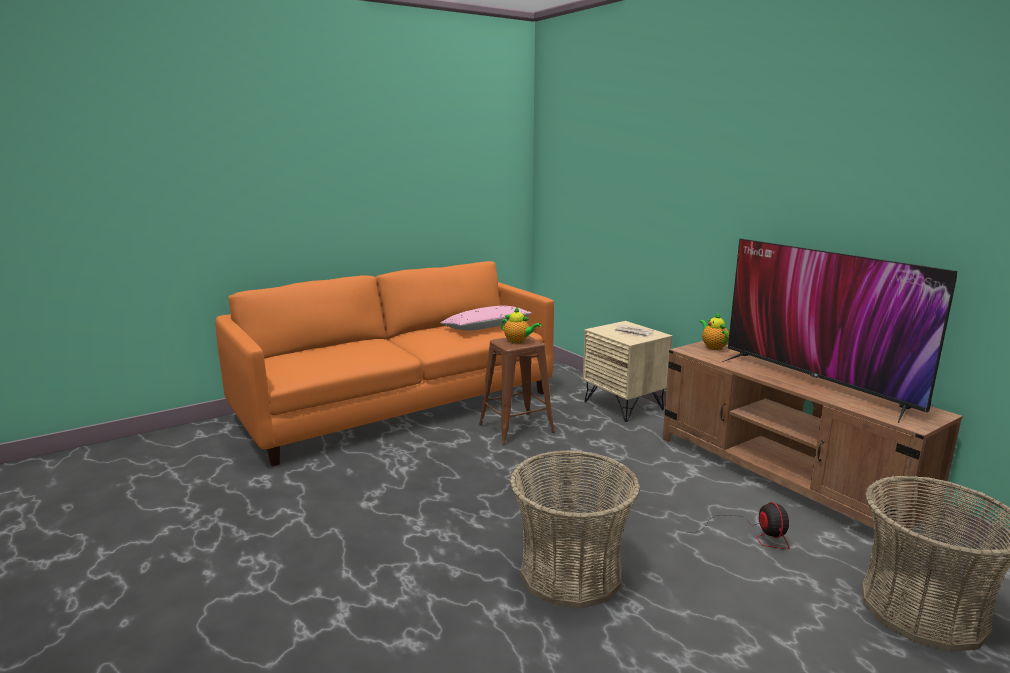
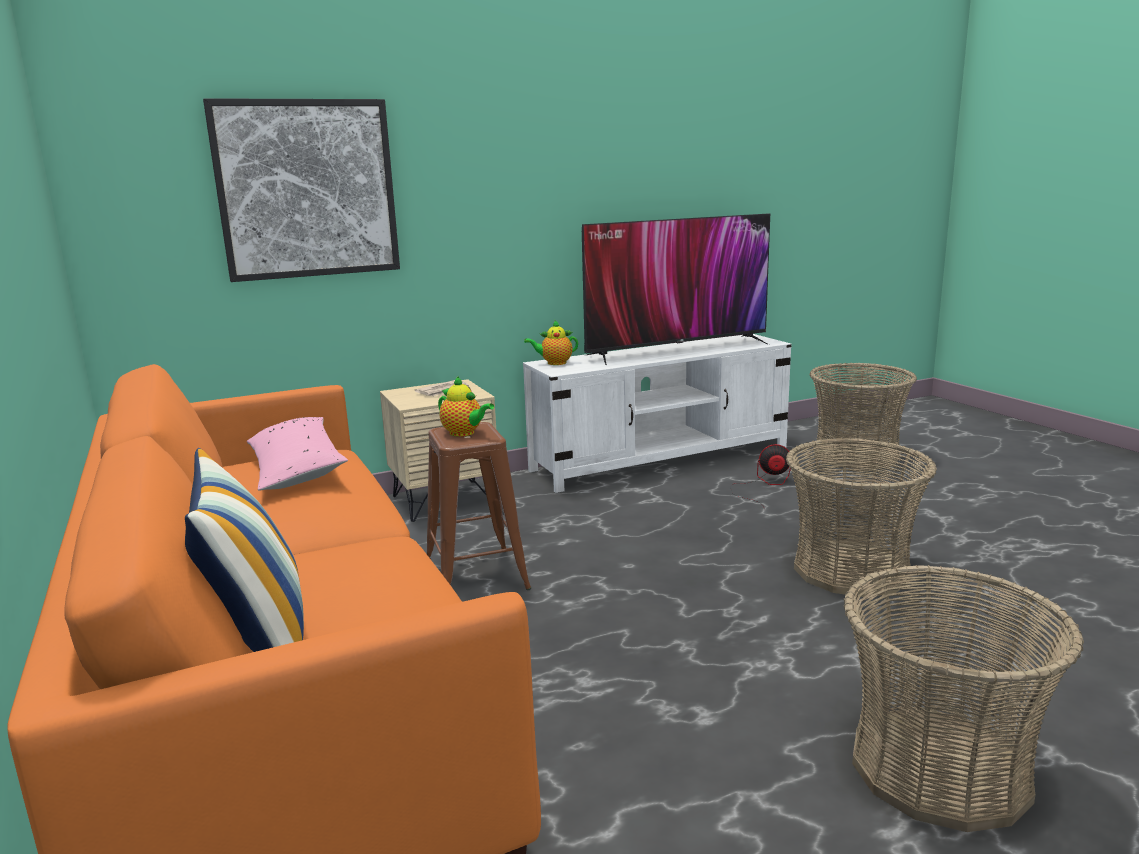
camera: 80 degrees left, 0 degrees up
teapot [501,307,541,343] -> teapot turned 90 degrees clockwise [438,376,494,437]
brown tv stand [663,341,963,552] -> white tv stand [523,334,792,493]
none -> pillow [185,448,304,652]
none -> picture [203,98,400,282]
none -> basket [843,565,1084,832]

